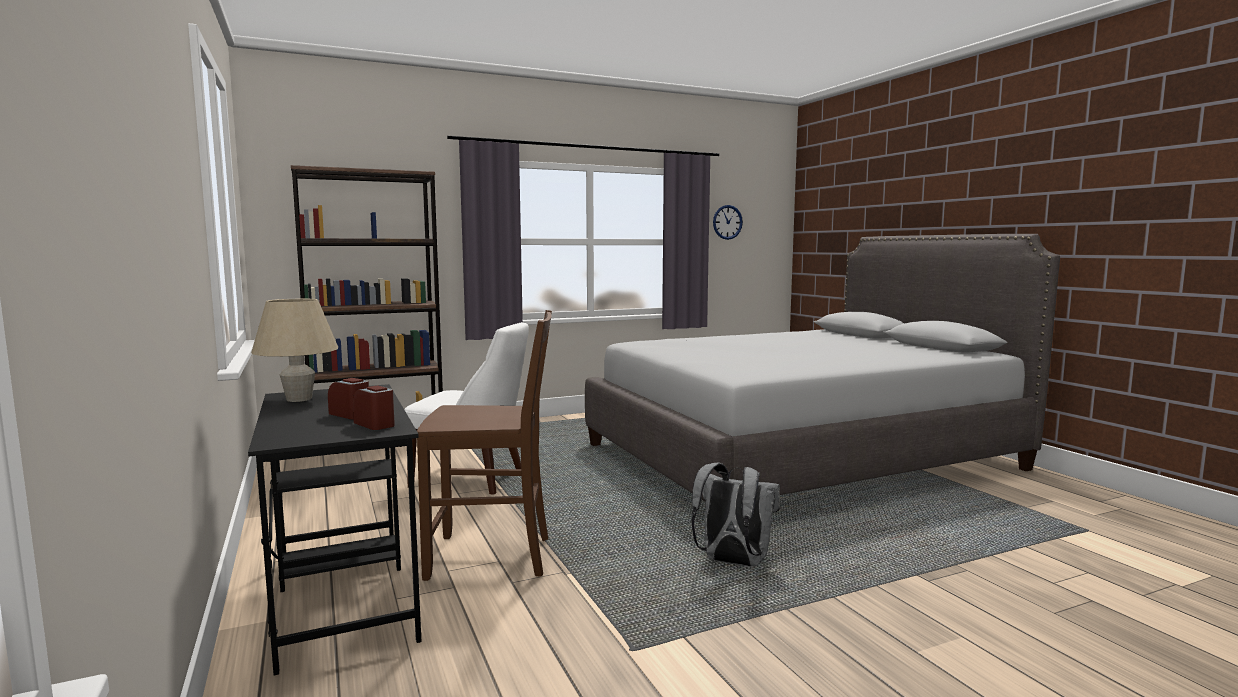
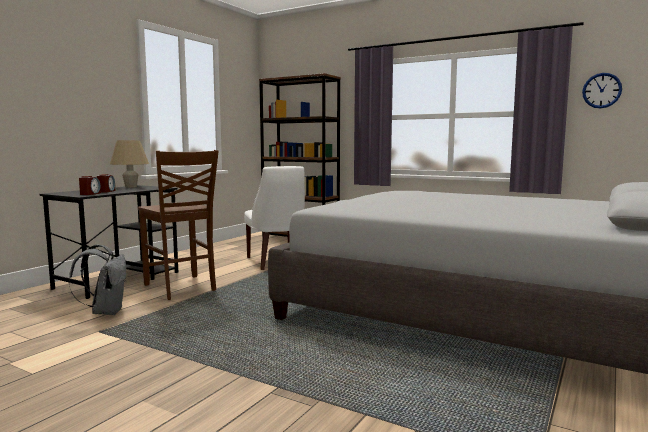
camera: 55 degrees right, 0 degrees up
grey backpack [692,463,780,567] -> grey backpack moved to [69,244,127,315]

